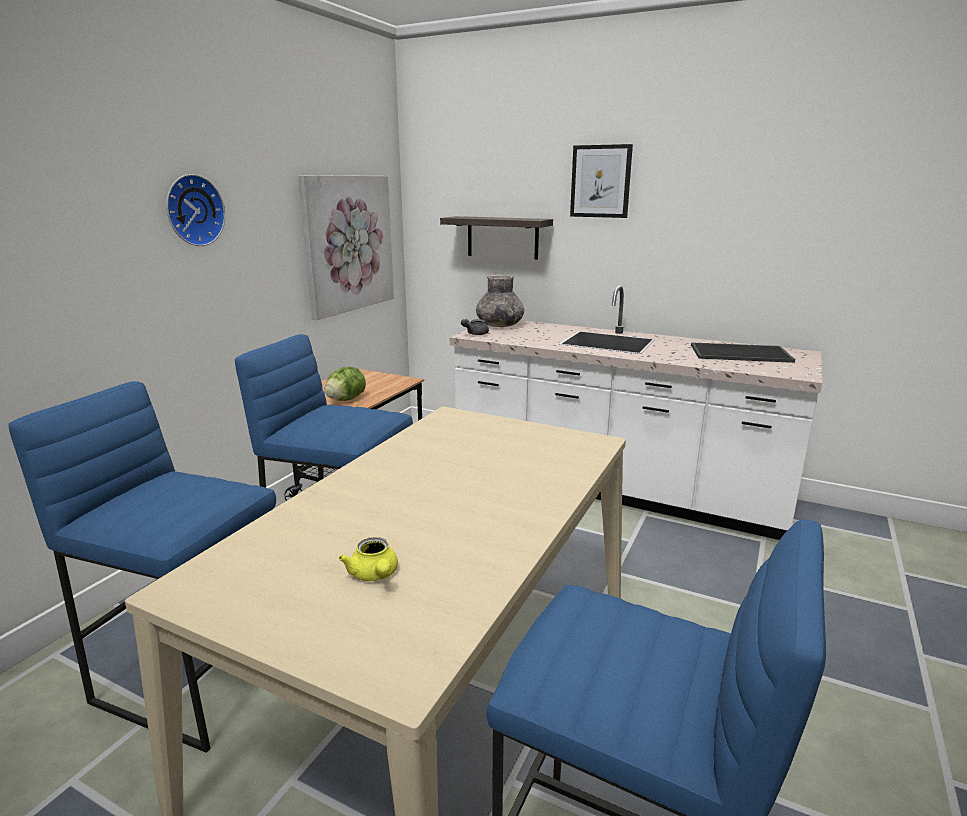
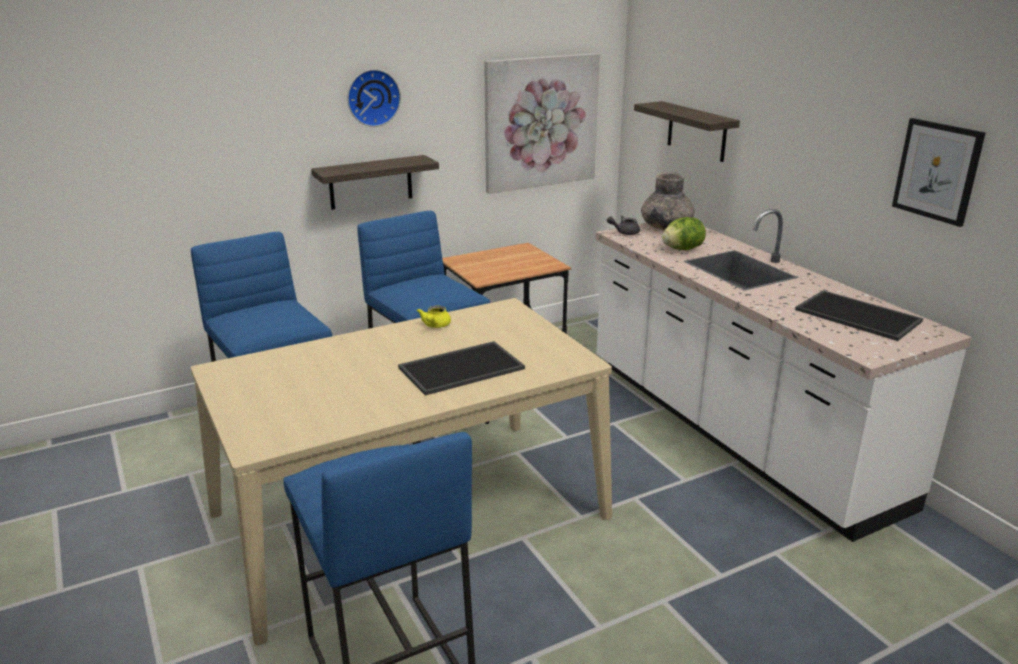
camera: 35 degrees right, 5 degrees up
lettuce [324,367,366,401] -> lettuce moved to [662,217,706,250]
yellow teapot [339,537,398,581] -> yellow teapot moved to [417,306,451,328]
picture [570,144,633,218] -> picture moved to [892,118,986,227]
none -> shelf [311,155,439,210]
none -> tray [398,341,525,396]

